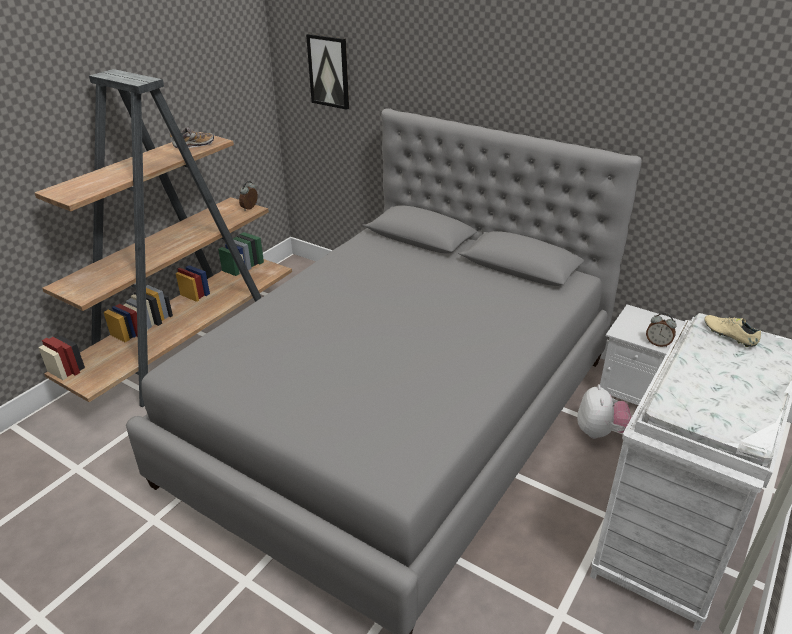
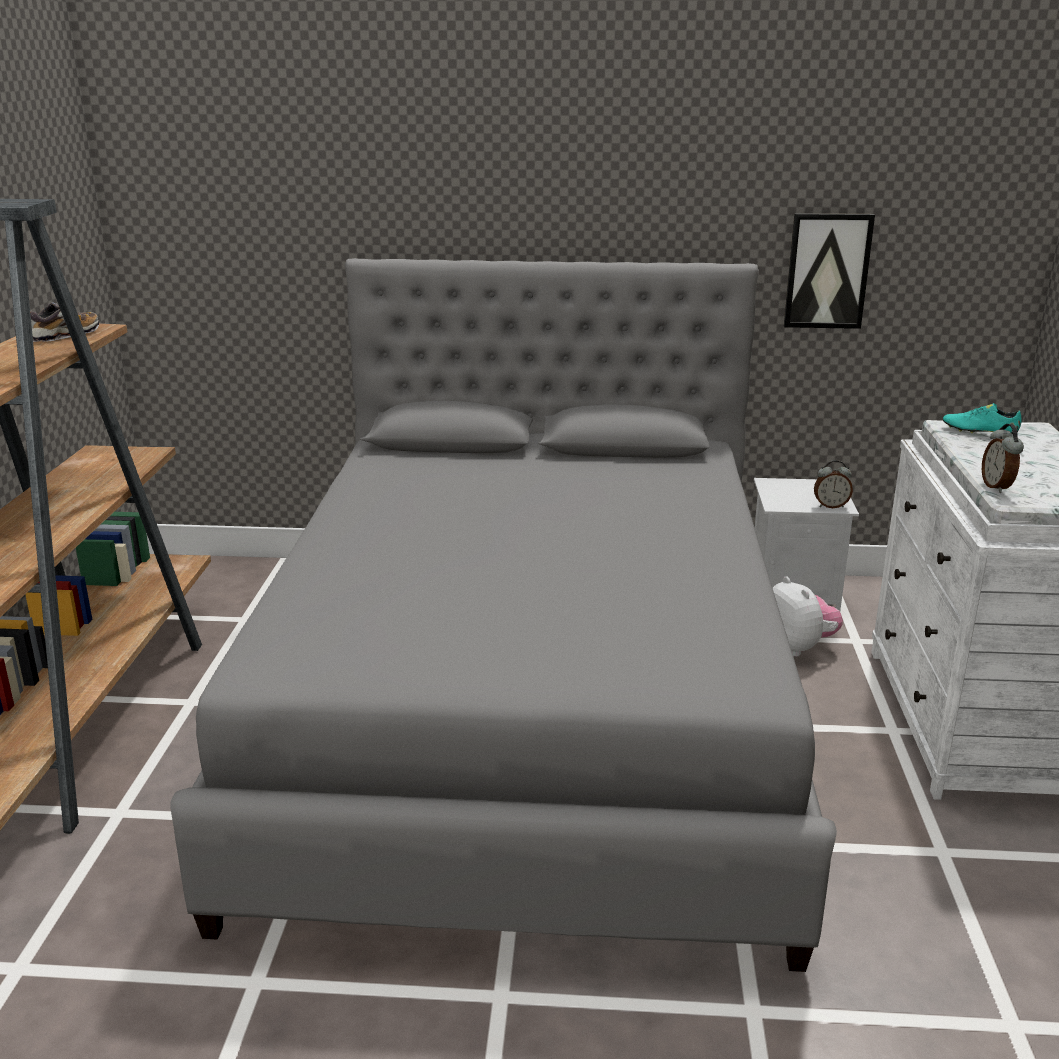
camera: 30 degrees left, 10 degrees down
alarm clock [239,181,258,211] -> alarm clock moved to [982,424,1024,493]
picture [306,34,349,110] -> picture moved to [784,213,875,329]
beige shoe [704,315,761,347] -> turquoise shoe [943,403,1022,434]

